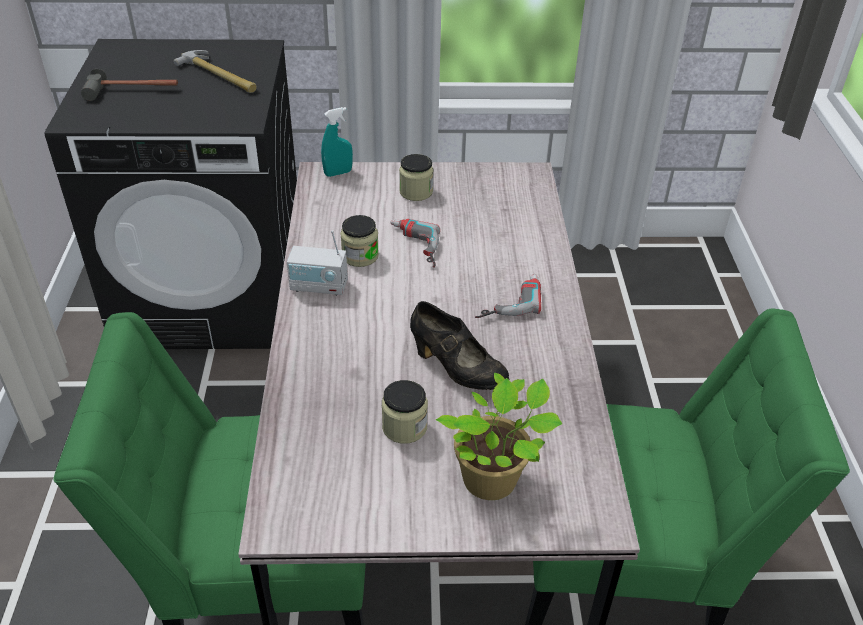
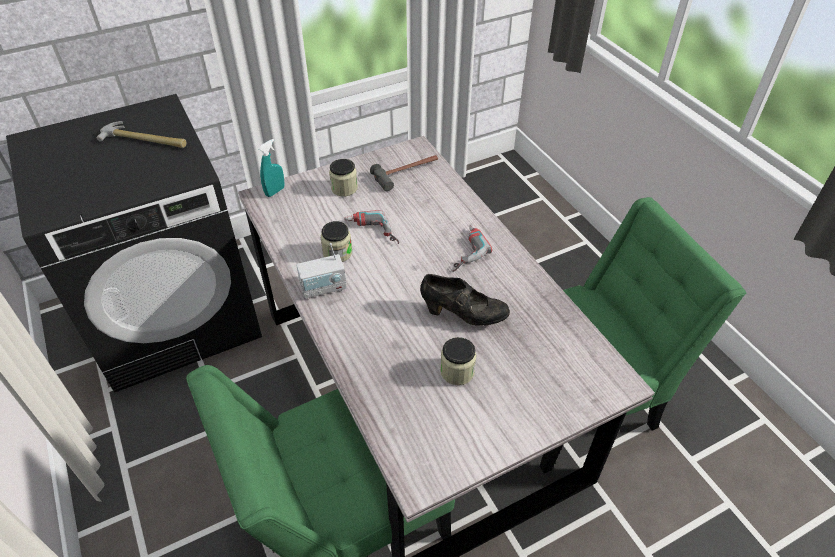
camera: 25 degrees left, 5 degrees up
hammer [81,69,178,101] -> hammer moved to [370,155,438,191]
potted plant [436,373,562,500] -> none

